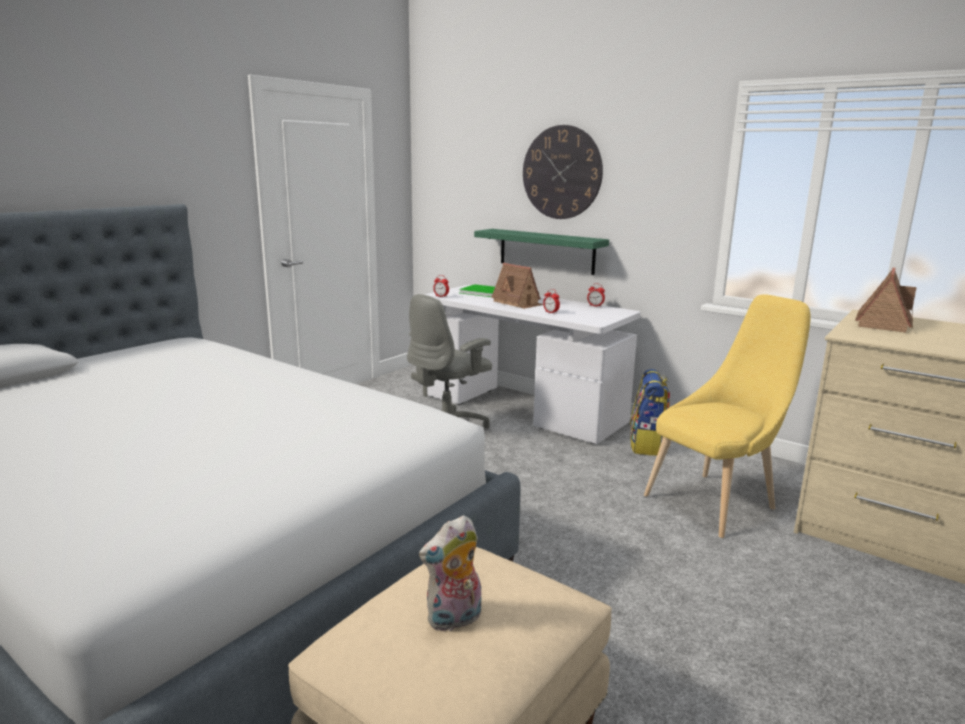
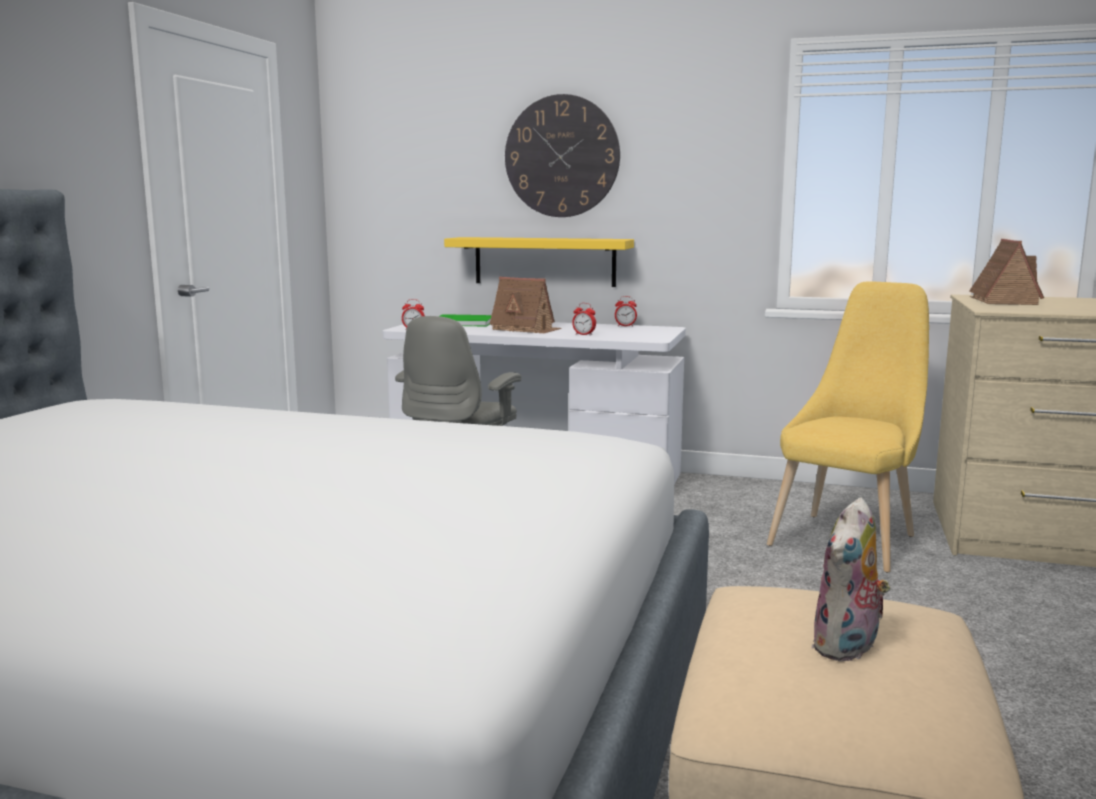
camera: 20 degrees left, 5 degrees down
green shelf [474,229,609,275] -> yellow shelf [444,237,634,287]
backpack [630,369,670,456] -> none

